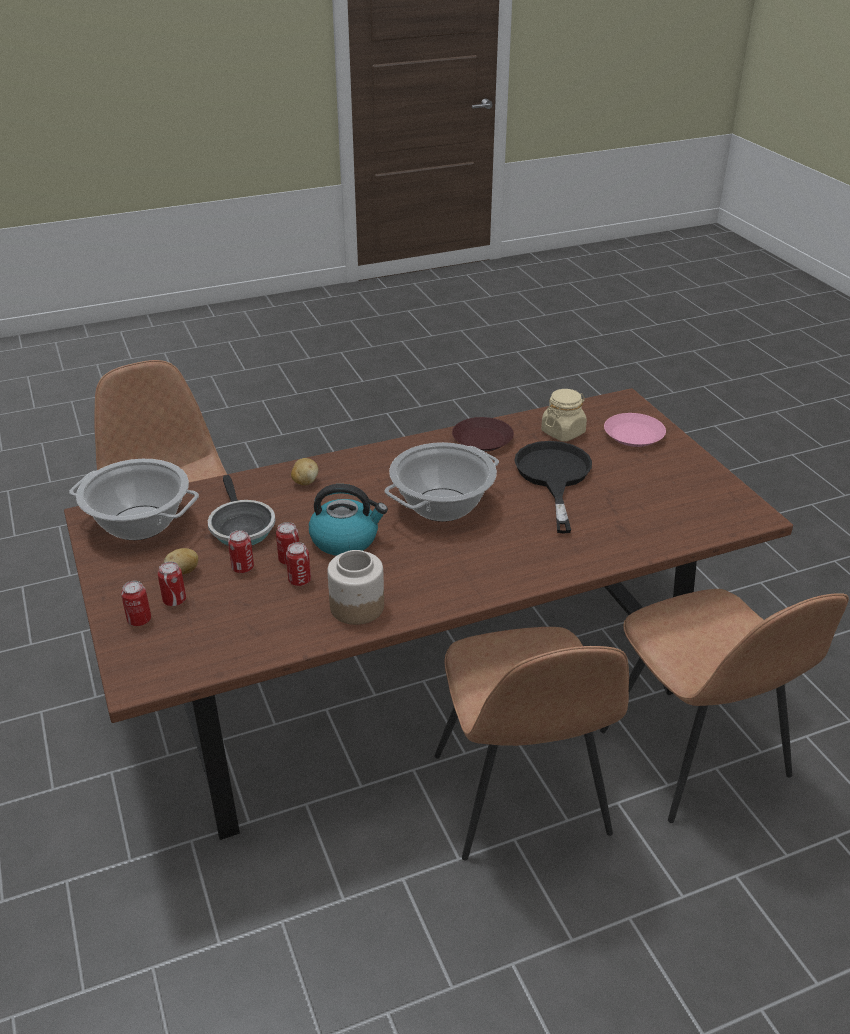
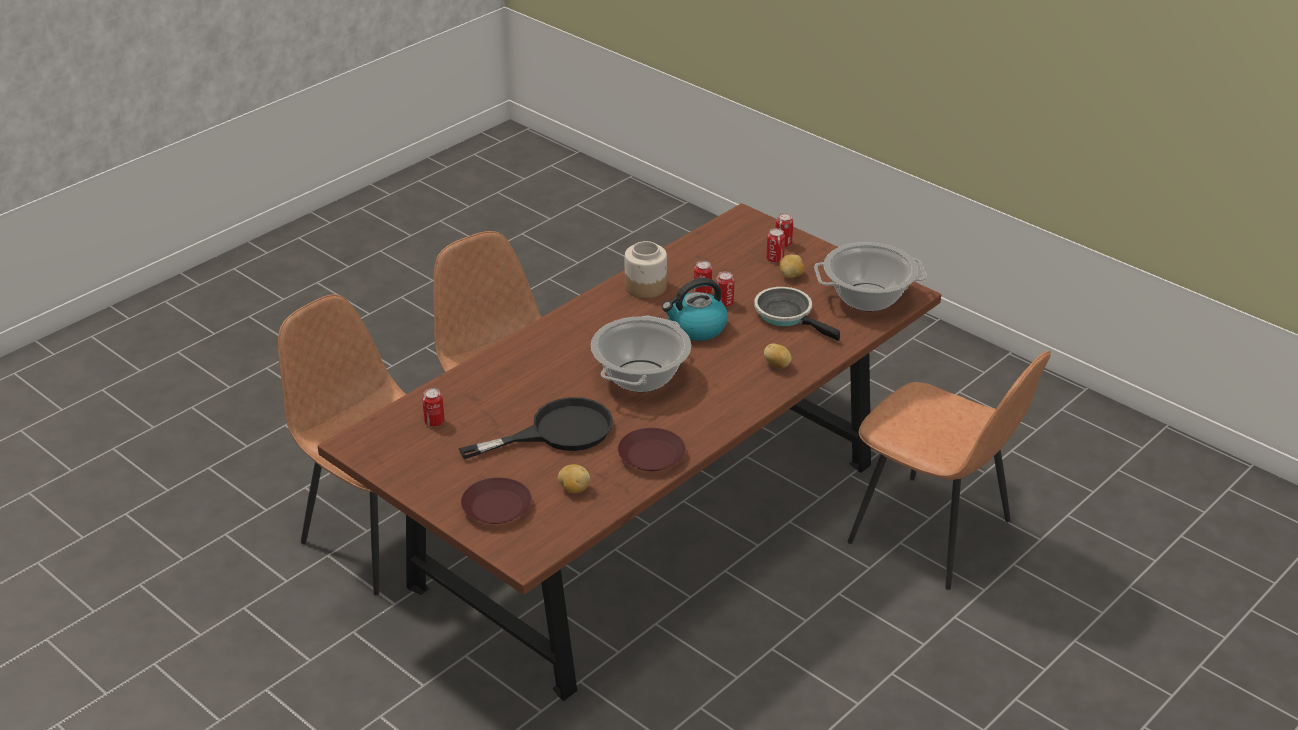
camera: 155 degrees right, 0 degrees up
can [228,530,254,573] -> can moved to [422,388,444,427]
black frying pan [514,441,592,534] -> black frying pan turned 90 degrees counterclockwise [459,397,613,459]
beige jar [541,389,587,441] -> potato [558,464,590,493]
pink plate [604,413,666,447] -> brown plate [461,477,532,524]

